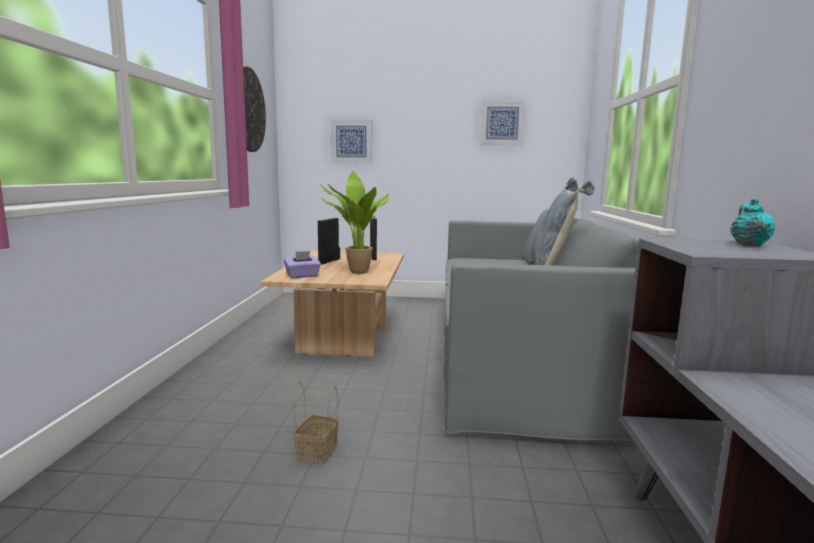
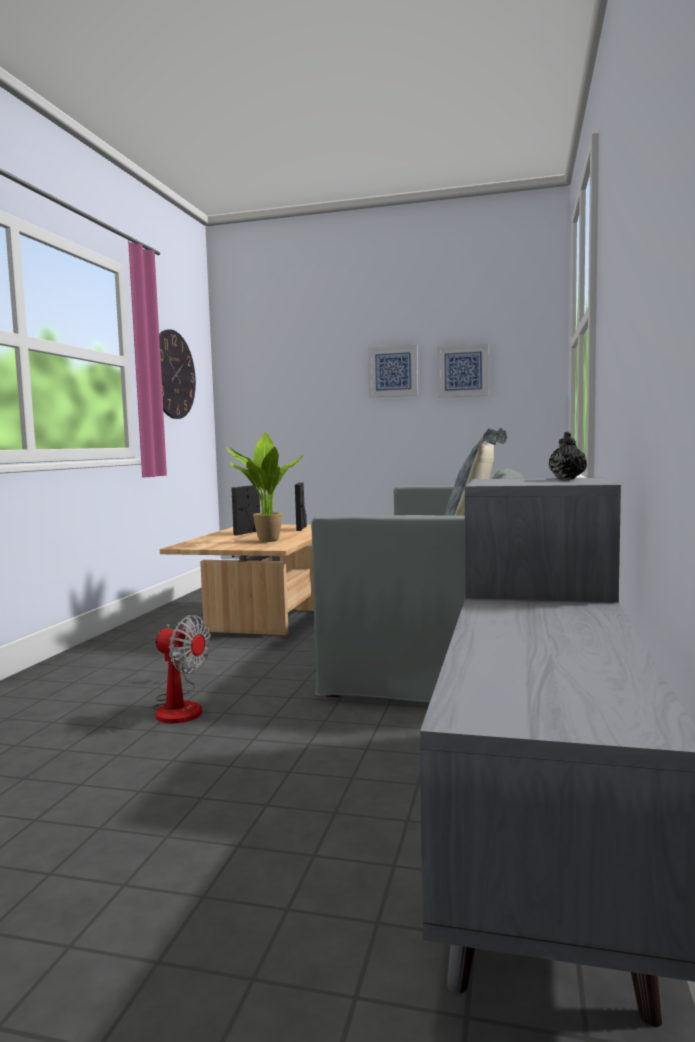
camera: 10 degrees right, 5 degrees down
purple tissue box [284,251,321,278] -> none
basket [293,380,339,465] -> fan [152,615,211,724]
picture [330,119,372,163] -> picture moved to [368,345,418,398]
turquoise teapot [730,198,775,246] -> black teapot [549,432,587,480]

